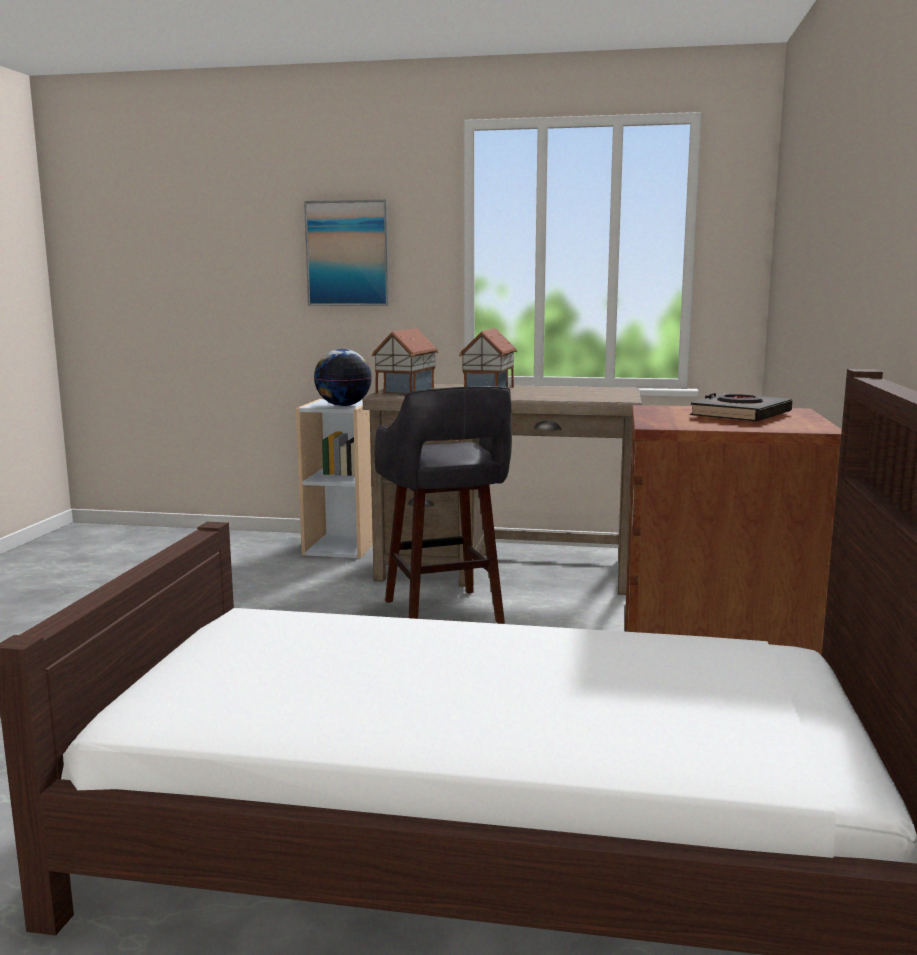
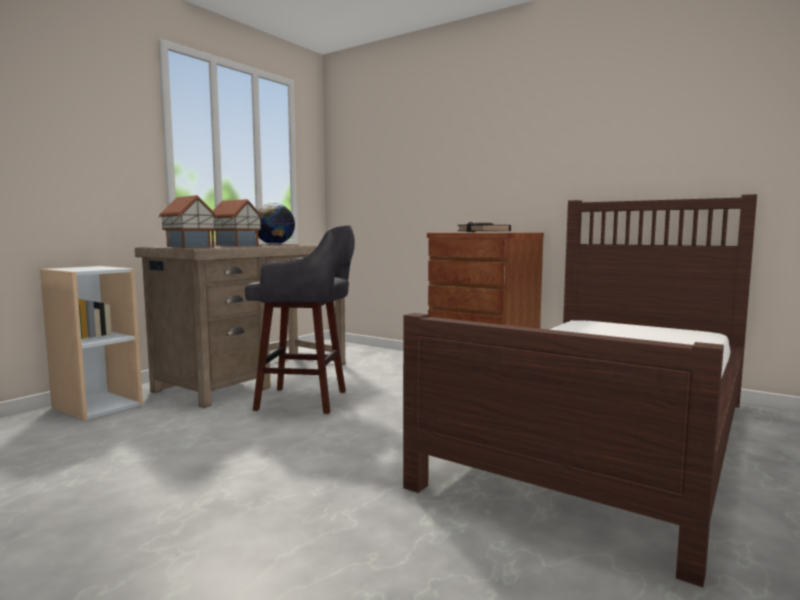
camera: 65 degrees left, 5 degrees down
picture [304,200,390,306] -> none
globe [314,349,372,406] -> globe moved to [255,203,295,244]

